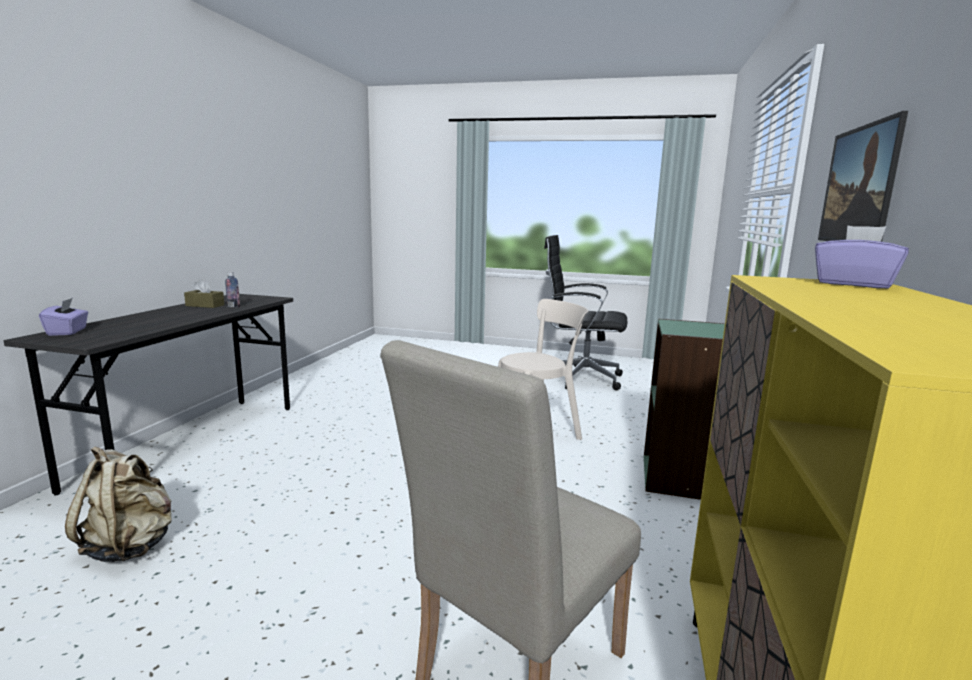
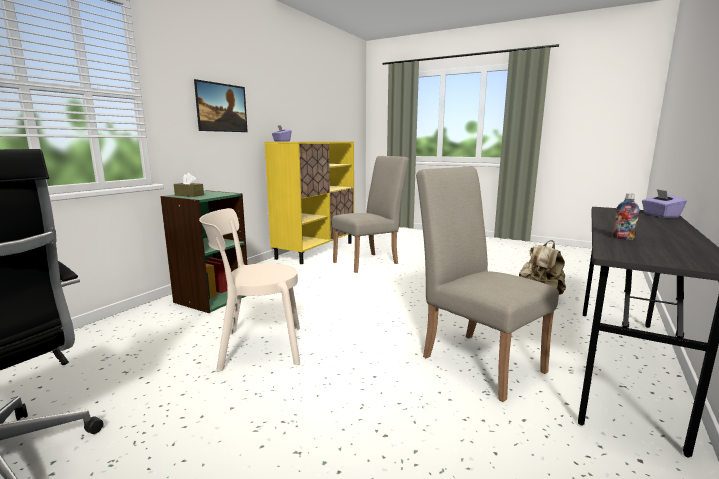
camera: 165 degrees left, 0 degrees up
brown tissue box [184,279,224,308] -> brown tissue box moved to [174,173,204,197]
none -> beige chair [416,167,559,402]

